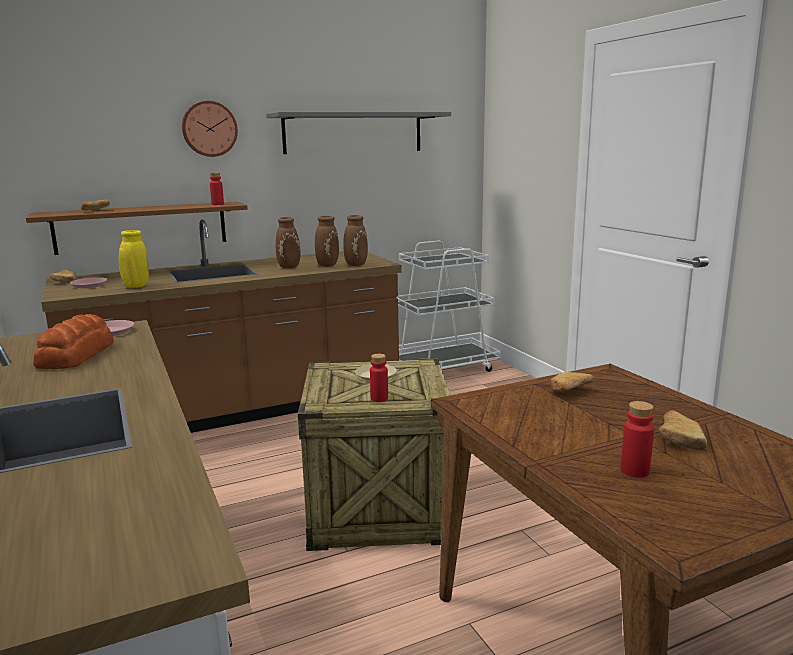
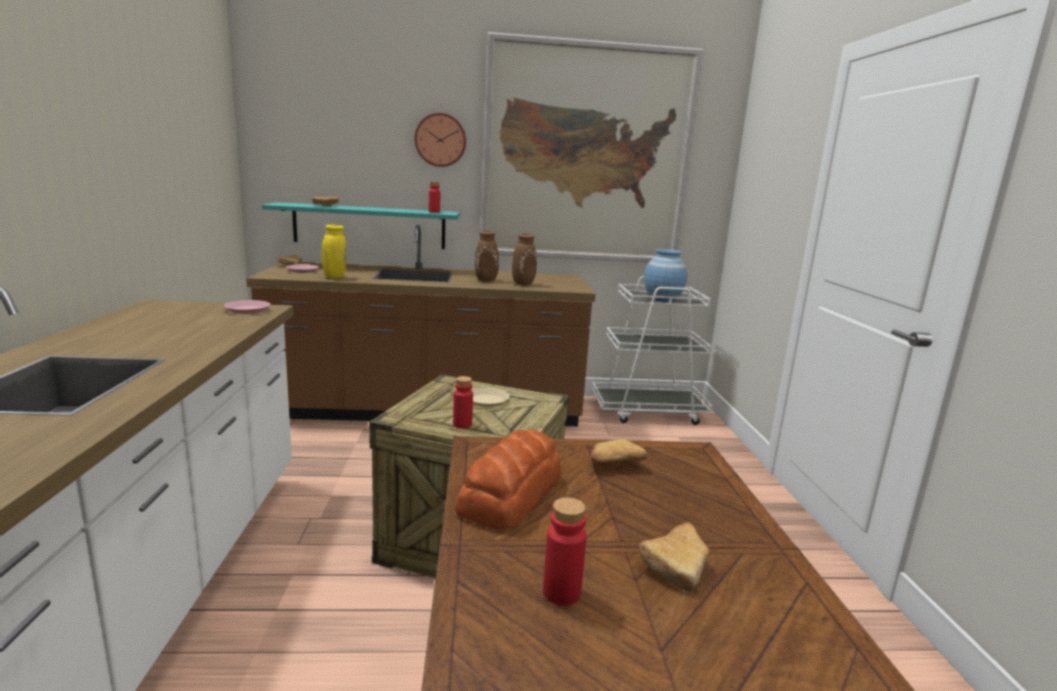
camera: 20 degrees right, 0 degrees up
brown shelf [26,201,248,255] -> turquoise shelf [262,202,460,249]
bread [33,314,114,369] -> bread moved to [455,429,561,529]
grey shelf [266,112,451,154] -> picture [481,32,703,262]
brown vase [344,215,368,266] -> none
none -> blue vase [644,249,687,302]

